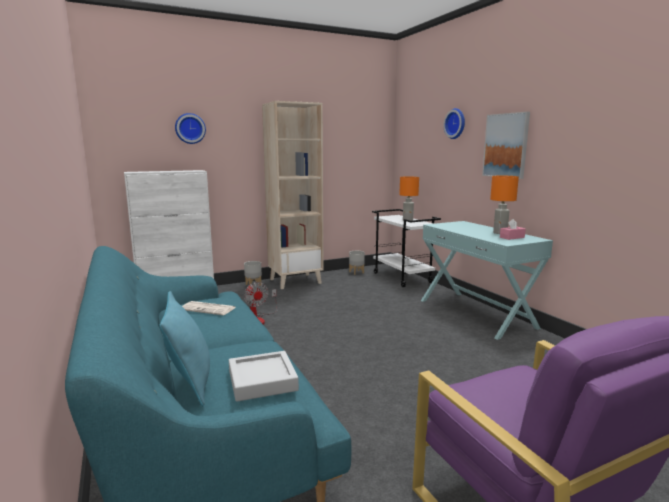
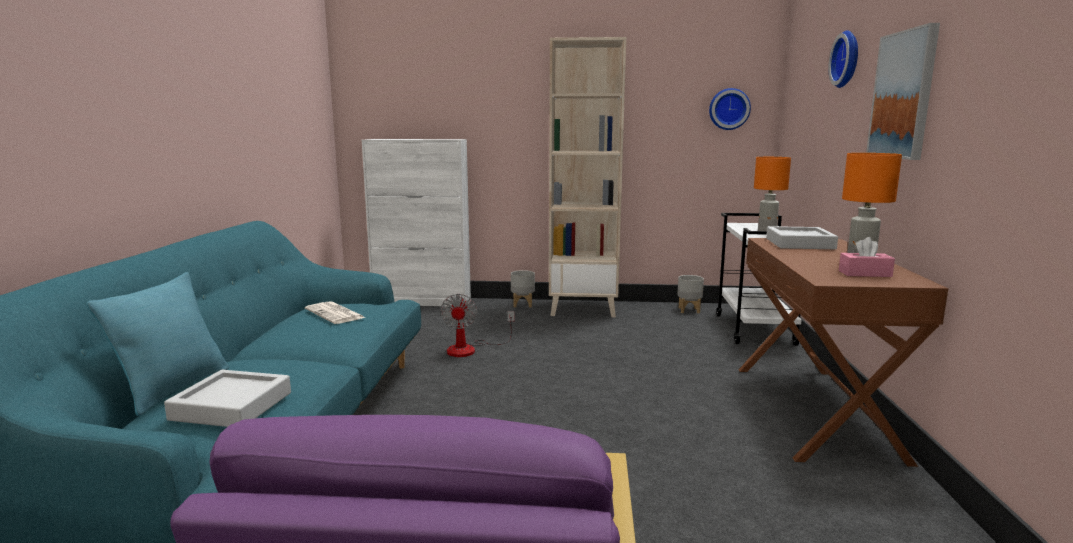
camera: 30 degrees right, 0 degrees up
wall clock [175,113,206,144] -> wall clock moved to [709,88,751,130]
turquoise console table [421,221,553,340] -> brown console table [739,238,948,467]
none -> grey tray [766,226,838,249]

